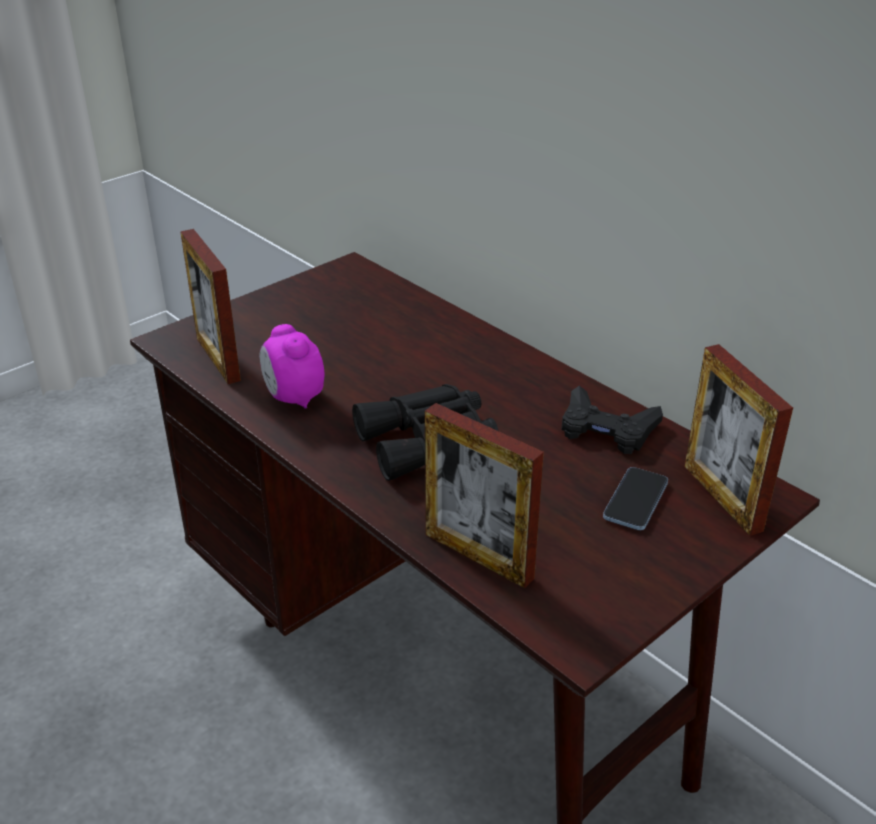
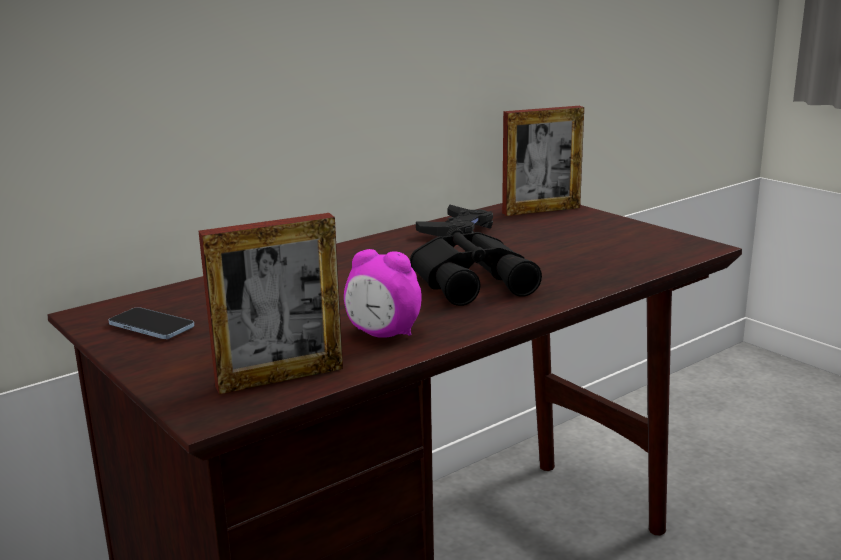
camera: 85 degrees left, 15 degrees down
alarm clock [259,324,325,409] -> alarm clock turned 45 degrees clockwise [344,249,422,338]
picture frame [425,403,544,588] -> none
phone [603,467,668,530] -> phone moved to [108,307,194,339]

